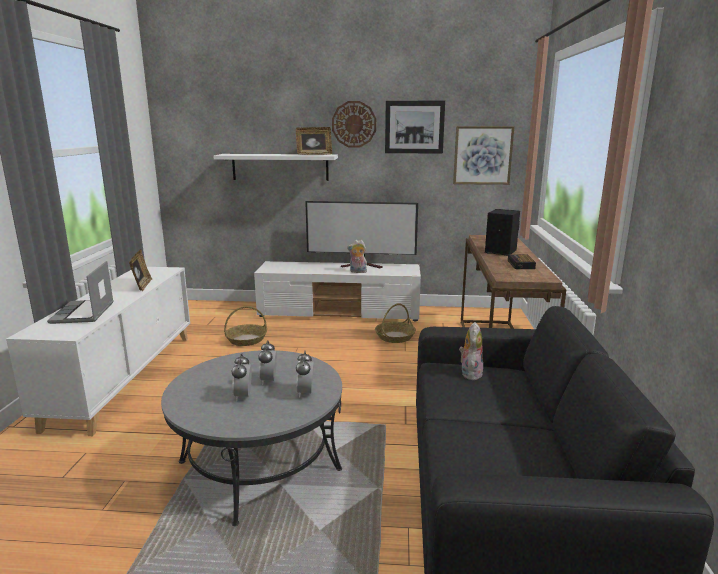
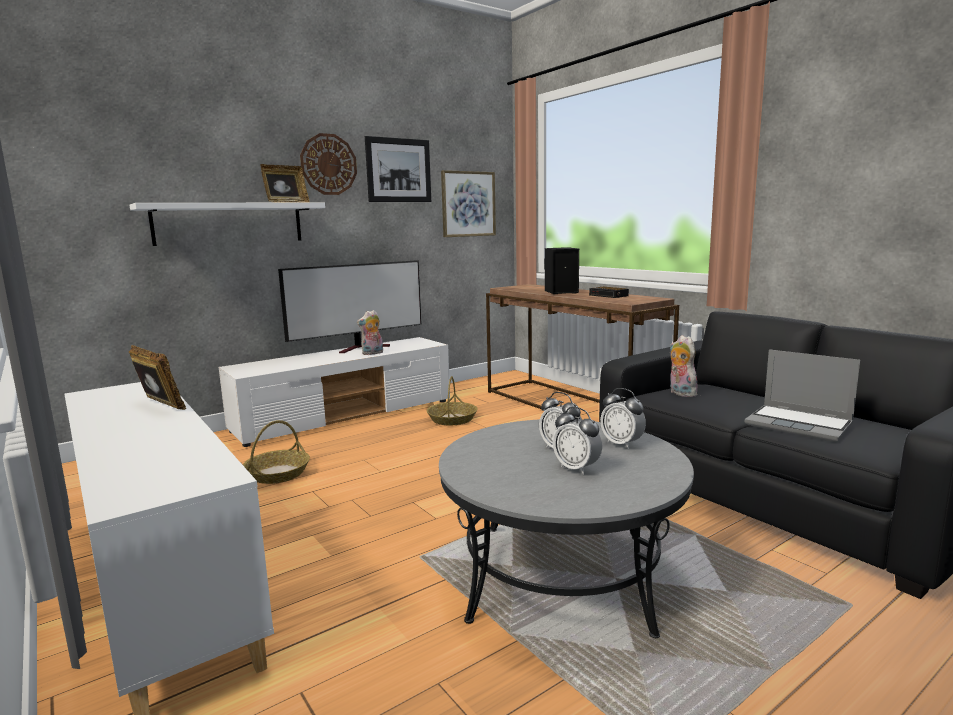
camera: 40 degrees left, 5 degrees down
laptop [47,261,114,324] -> laptop moved to [745,349,860,442]

